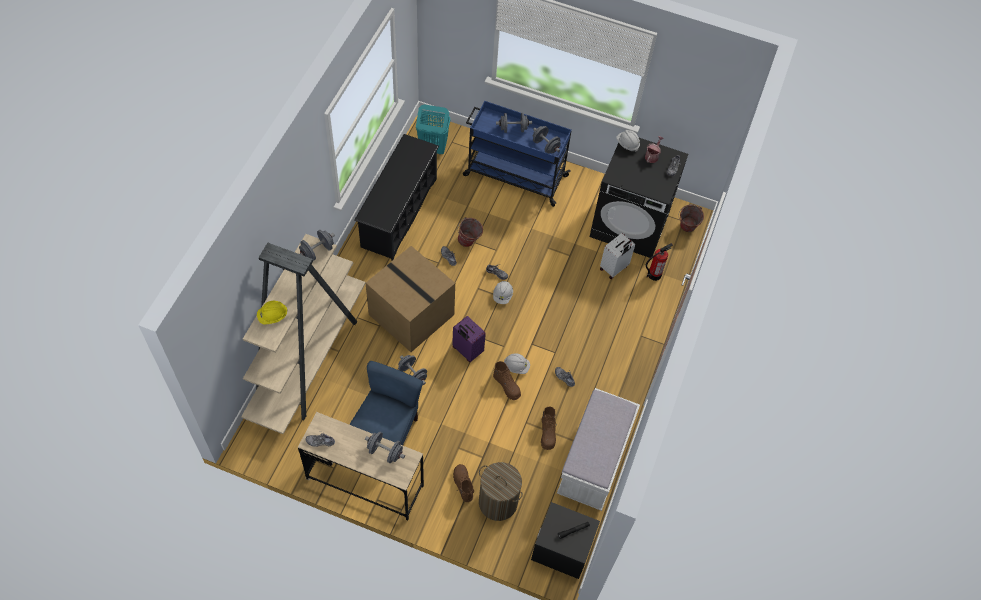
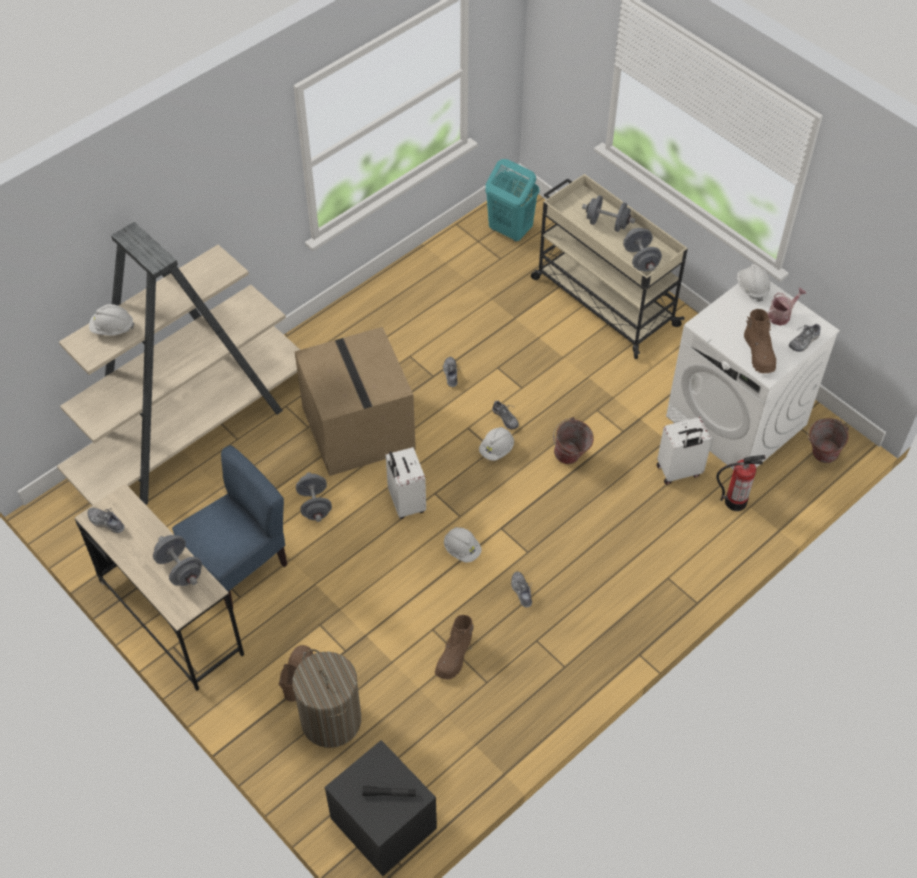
camera: 30 degrees right, 5 degrees down
yellow hard hat [257,301,288,325] -> white hard hat [89,304,134,336]
grey dumbbell [299,230,335,261] -> none
black shoe rack [354,134,439,261] -> none
purple suitcase [452,316,486,362] -> white suitcase [386,447,426,519]
bucket [458,217,483,247] -> bucket moved to [553,417,594,464]
blue cart [463,101,572,207] -> beige cart [531,174,688,359]
brown boot [493,361,521,400] -> brown boot moved to [744,309,776,373]
white bench [557,388,640,511] -> none
black washing machine [590,138,688,258] -> white washing machine [666,281,840,470]

